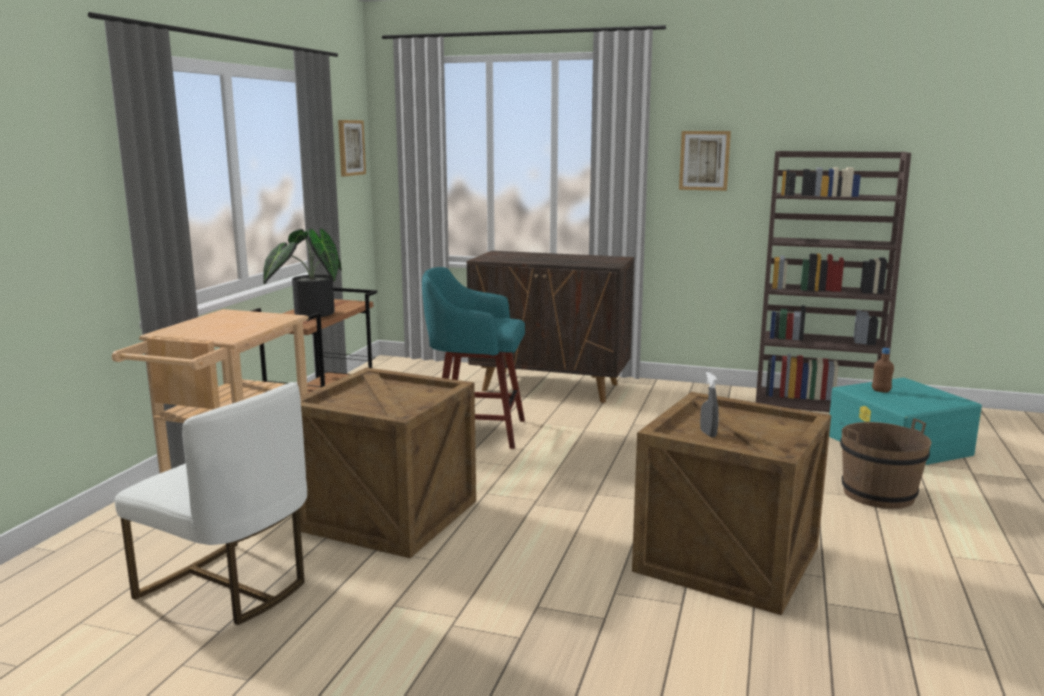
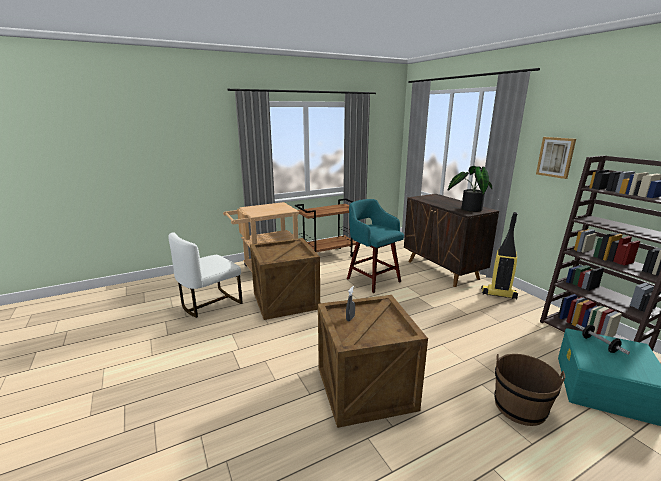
camera: 45 degrees right, 5 degrees up
white chair [115,382,307,625] -> white chair turned 60 degrees clockwise [168,232,243,318]
potted plant [263,228,342,317] -> potted plant moved to [448,166,492,212]
picture [338,120,366,176] -> none
brown bottle [872,348,894,392] -> dumbbell [576,324,630,355]
none -> vacuum cleaner [481,212,518,300]

